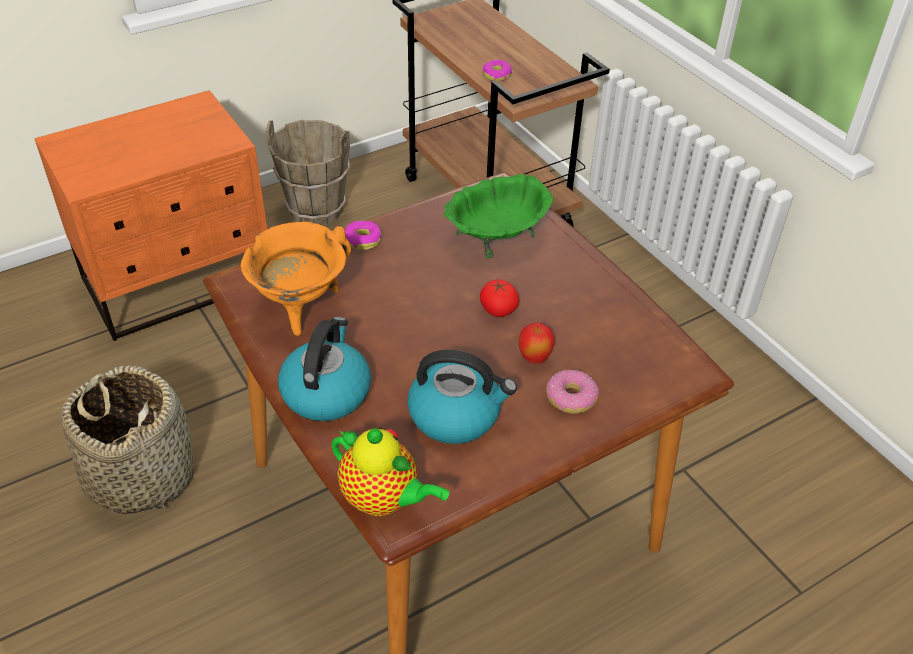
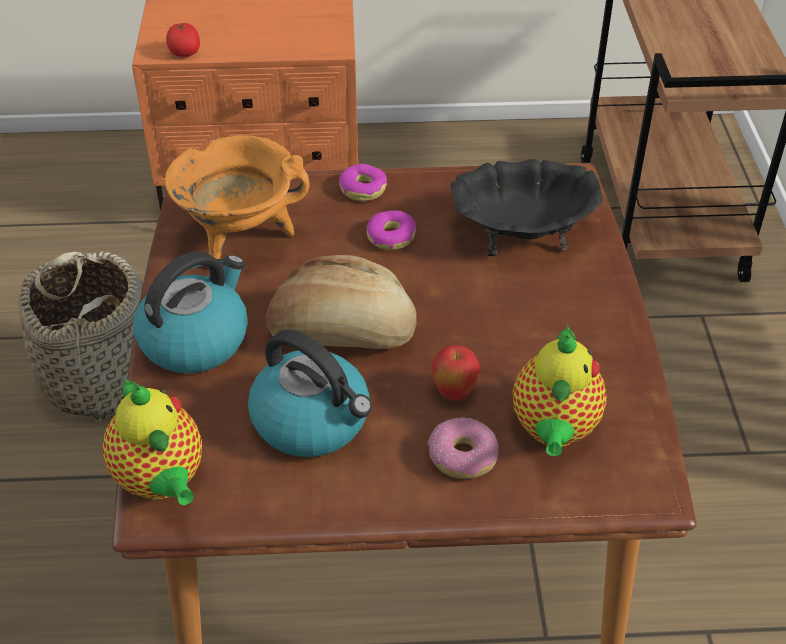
camera: 30 degrees right, 0 degrees up
brown bucket [266,120,350,226] -> none
green bowl [444,174,553,258] -> black bowl [451,159,603,256]
tomato [480,279,519,317] -> tomato moved to [166,22,200,57]
donut [483,60,512,81] -> donut moved to [367,210,416,250]
none -> bread [266,255,417,349]
none -> teapot [513,325,607,456]

